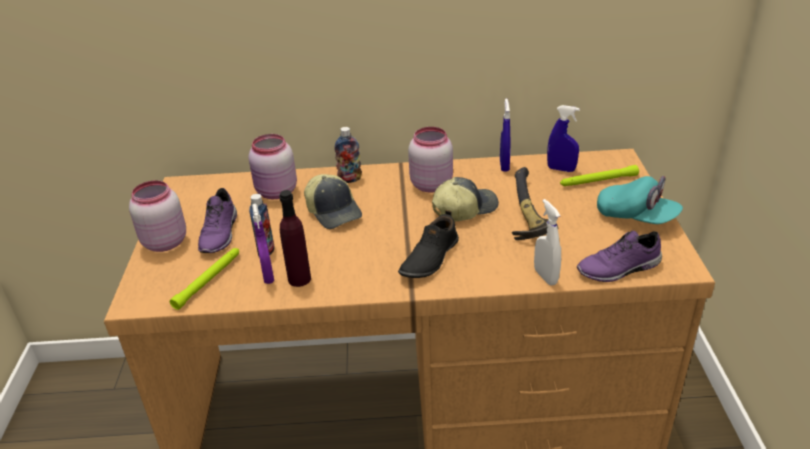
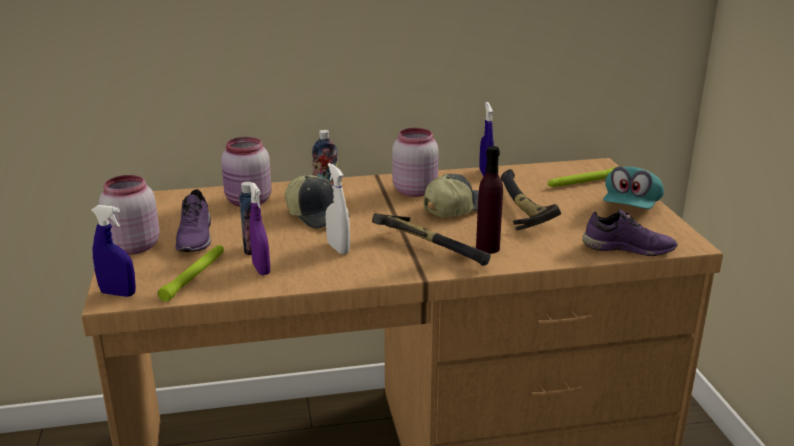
camera: 10 degrees left, 10 degrees down
purple bottle [279,190,311,287] -> purple bottle moved to [476,146,503,254]
black shoe [398,210,459,278] -> hammer [372,213,491,266]
white spray bottle [534,199,561,286] -> white spray bottle moved to [326,163,350,254]
blue spray bottle [547,105,580,172] -> blue spray bottle moved to [91,205,136,297]
purple shoe [577,231,662,282] -> purple shoe turned 150 degrees counterclockwise [582,209,678,256]
turquoise cap [597,176,683,224] -> turquoise cap turned 90 degrees clockwise [603,167,664,209]

